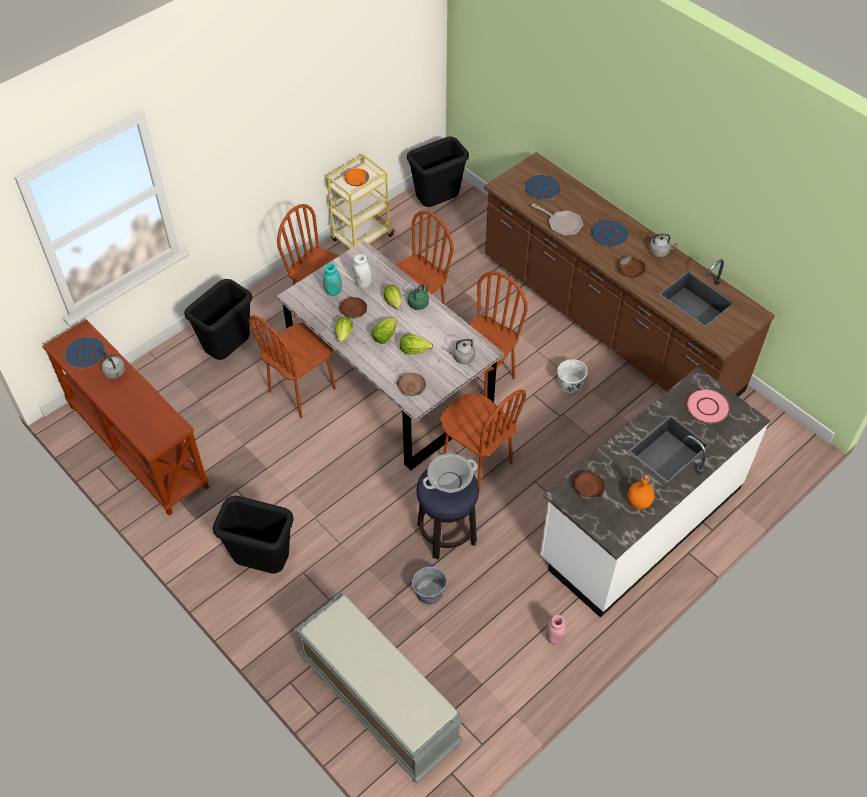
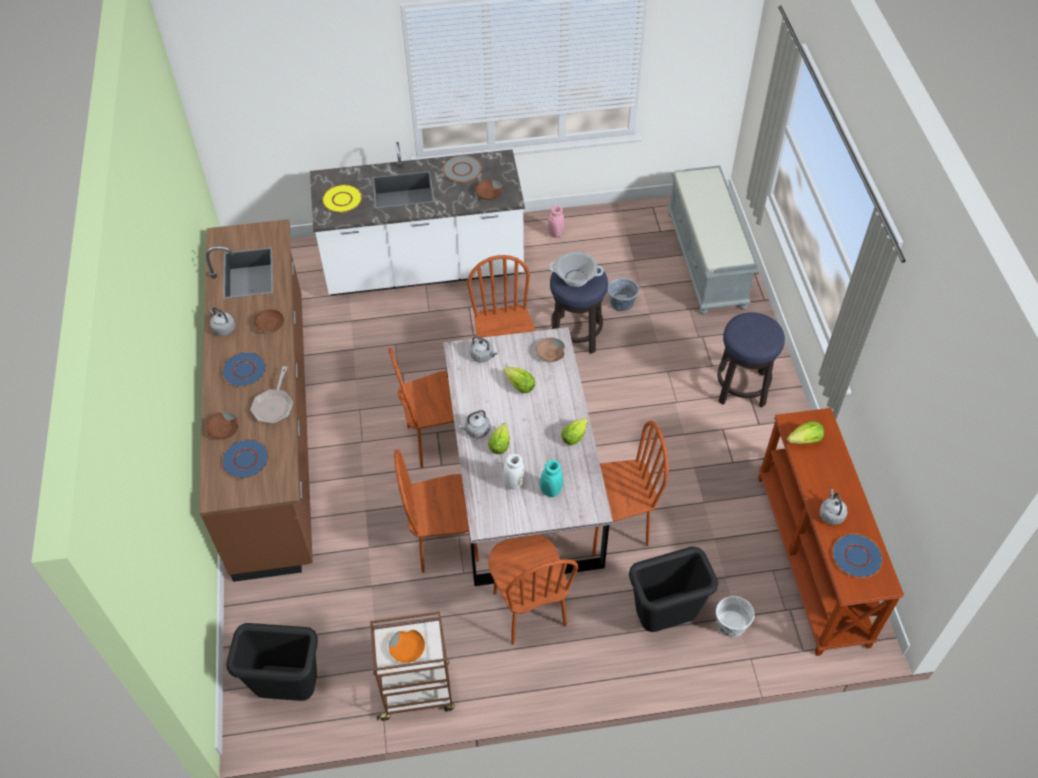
camera: 145 degrees left, 0 degrees up
black trash can [213,496,294,574] -> stool [717,313,785,408]
yellow cart [326,154,394,249] -> brown cart [370,611,455,721]
brown bowl [339,297,367,319] -> brown bowl moved to [206,412,238,439]
lettuce [371,317,398,344] -> lettuce moved to [787,421,824,444]
green kettle [408,284,430,310] -> grey kettle [458,410,490,438]
frying pan [532,204,583,236] -> frying pan turned 150 degrees counterclockwise [250,366,293,424]
white bucket [557,359,588,393] -> white bucket moved to [716,595,755,637]
orange bottle [628,475,655,509] -> grey plate [443,155,482,182]
pink plate [686,389,730,424] -> yellow plate [322,185,362,213]

